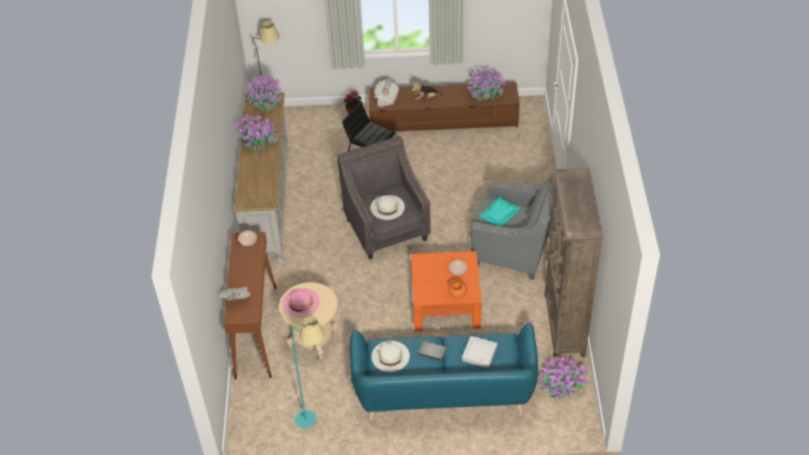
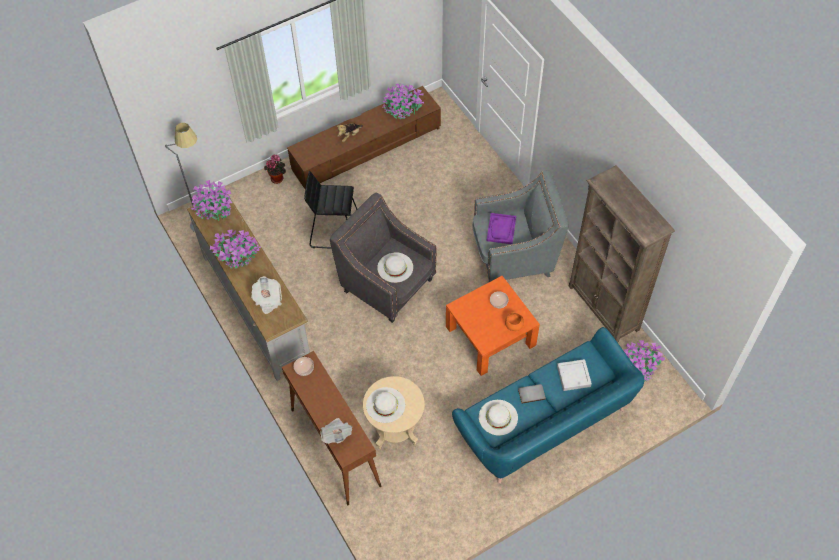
camera: 30 degrees left, 10 degrees up
pink hat [282,288,320,318] -> white hat [366,387,405,423]
turquoise floor lamp [292,316,325,428] -> none
newspaper [374,79,399,107] -> newspaper moved to [251,276,282,314]
turquoise tray [480,197,520,227] -> purple tray [486,213,516,244]

